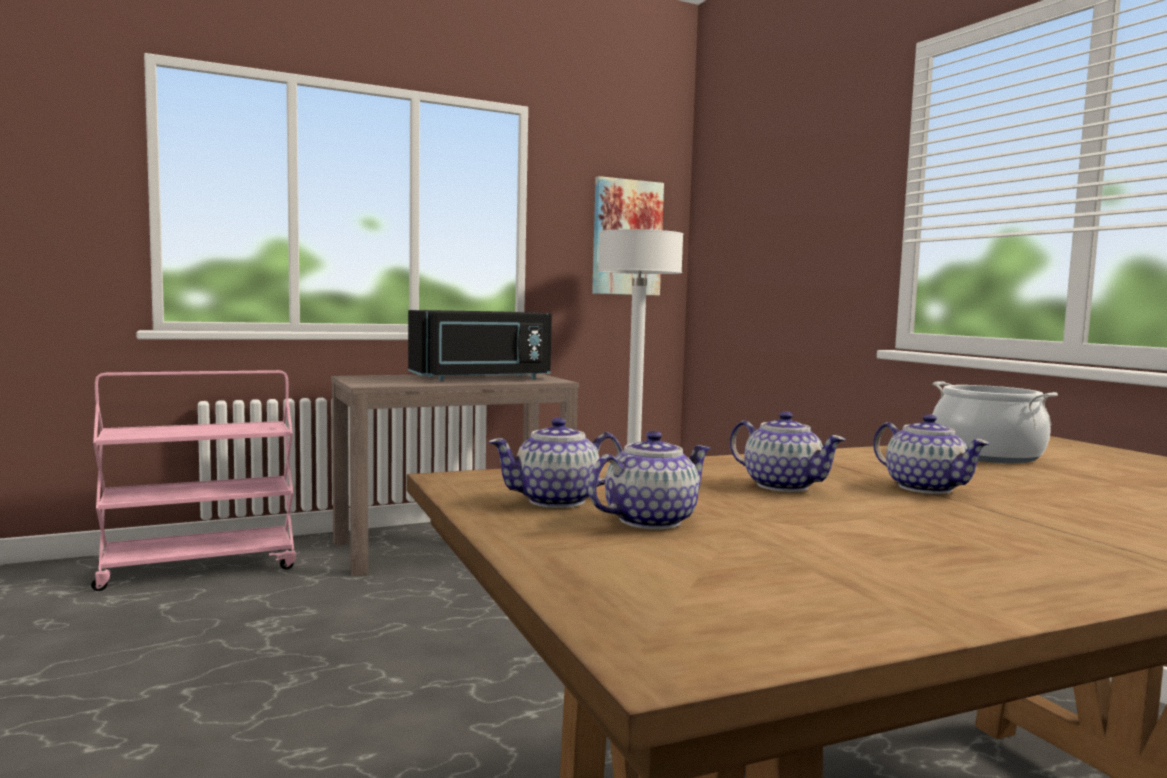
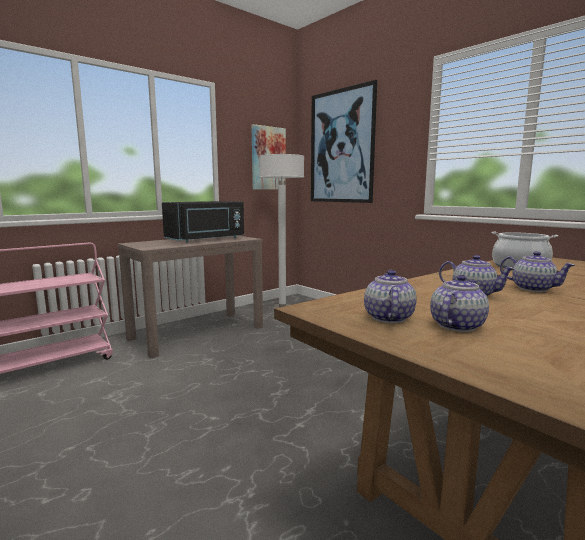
camera: 15 degrees left, 5 degrees up
teapot [488,418,622,508] -> teapot turned 135 degrees clockwise [364,270,417,323]
none -> picture [311,80,377,203]

